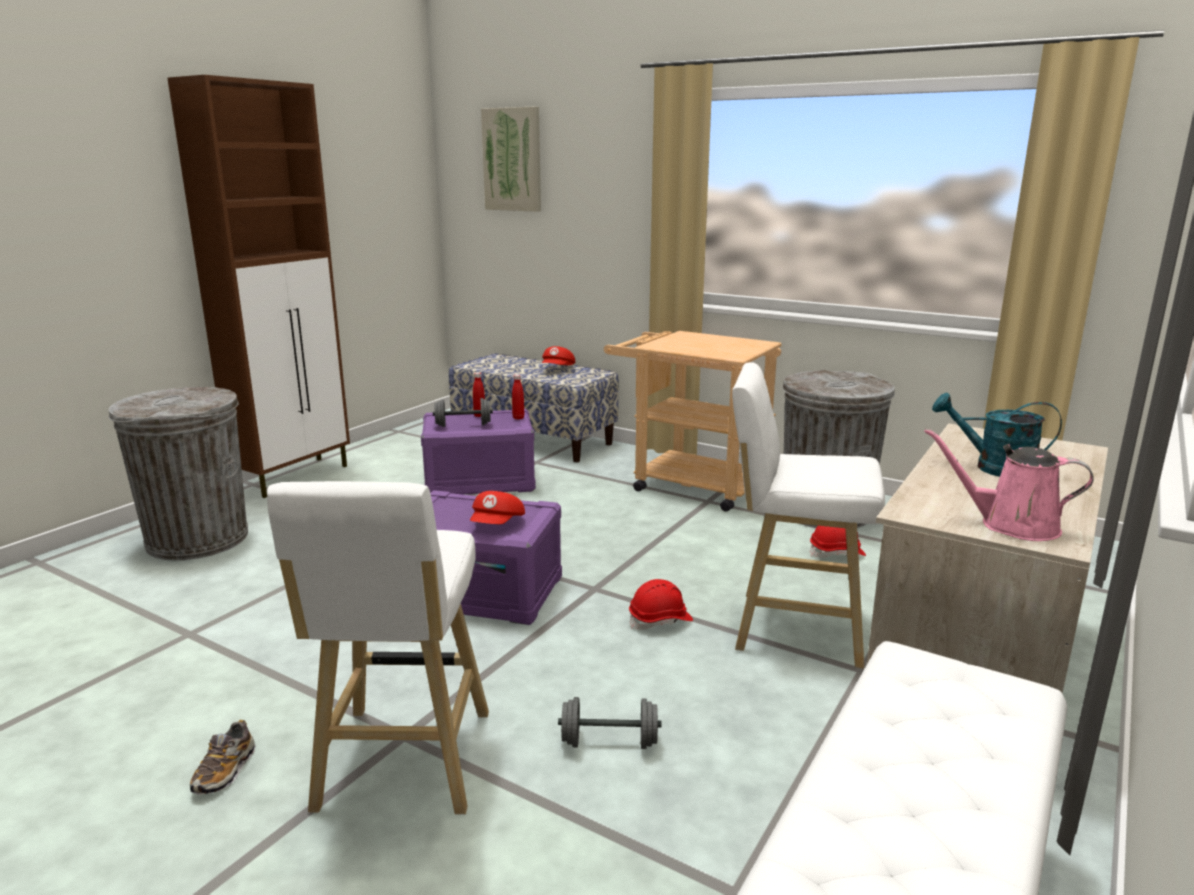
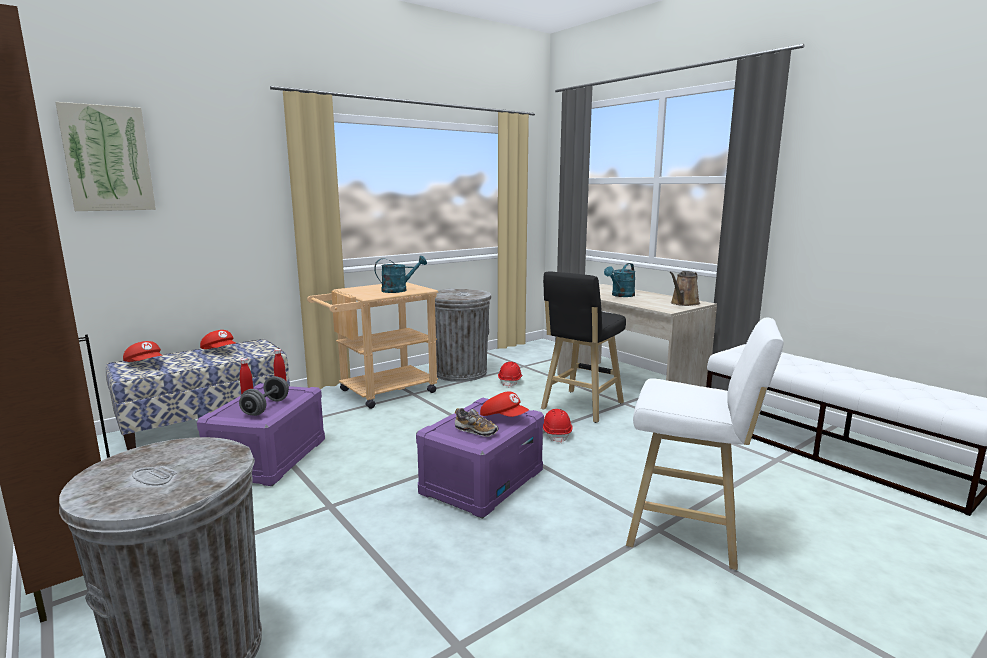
camera: 70 degrees left, 5 degrees down
shoe [190,720,255,795] -> shoe moved to [455,408,499,437]
grey dumbbell [558,697,662,749] -> none
white stool [732,362,885,668] -> black stool [541,272,626,423]
pink watering can [924,428,1094,541] -> brown watering can [670,271,700,306]
none -> red cap [123,341,162,362]
none -> turquoise watering can [374,256,427,293]

